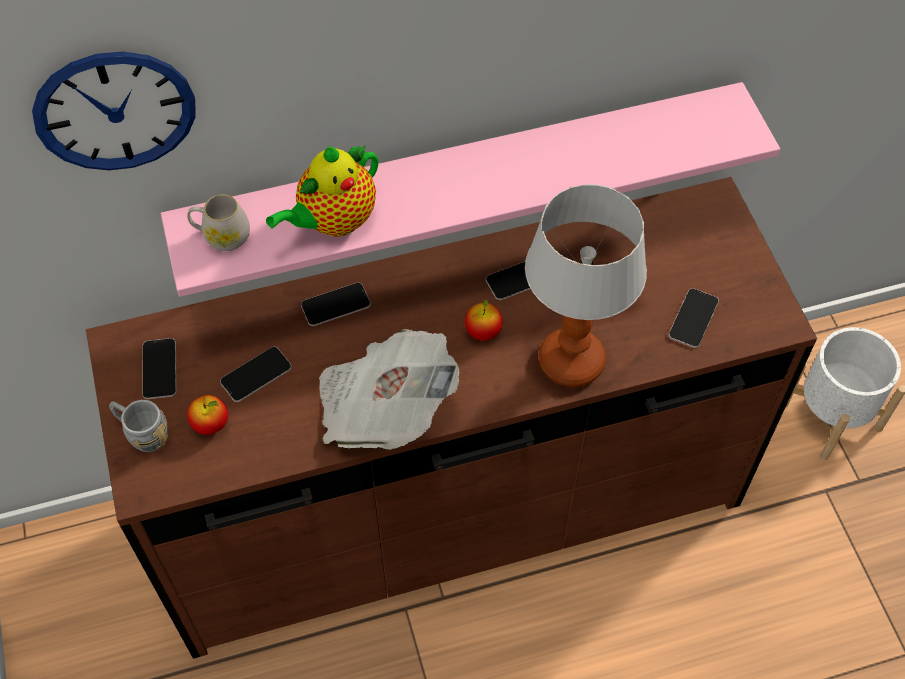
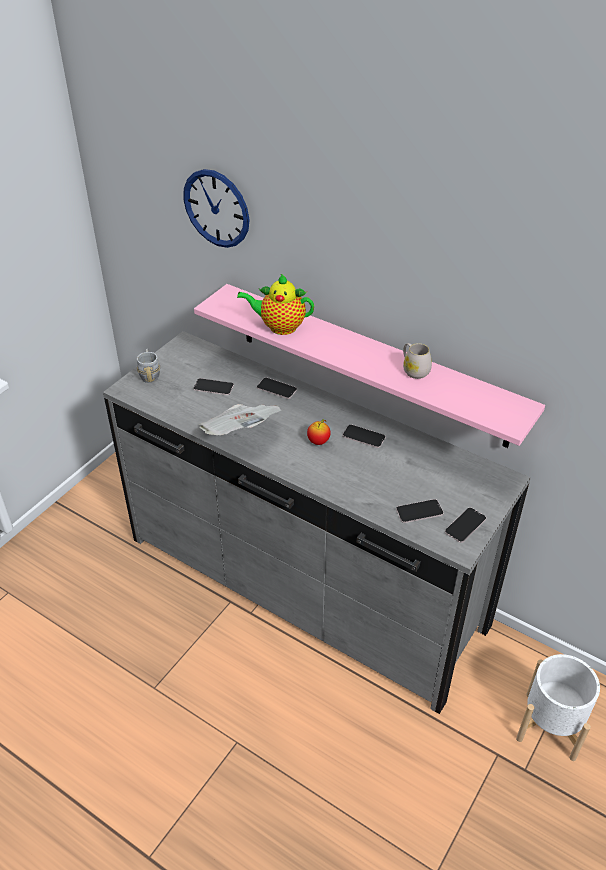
camera: 50 degrees right, 15 degrees down
brown dresser [86,177,817,659] -> grey dresser [103,331,531,714]
phone [142,338,177,399] -> phone moved to [445,507,486,543]
white mug [187,194,250,251] -> white mug moved to [403,343,432,379]
apple [187,395,228,435] -> none
table lamp [525,184,647,387] -> none

